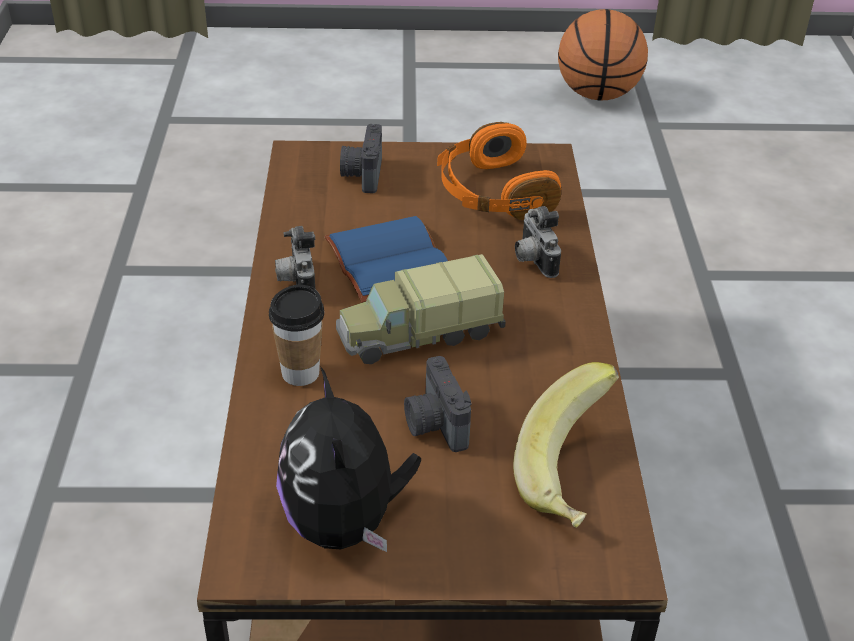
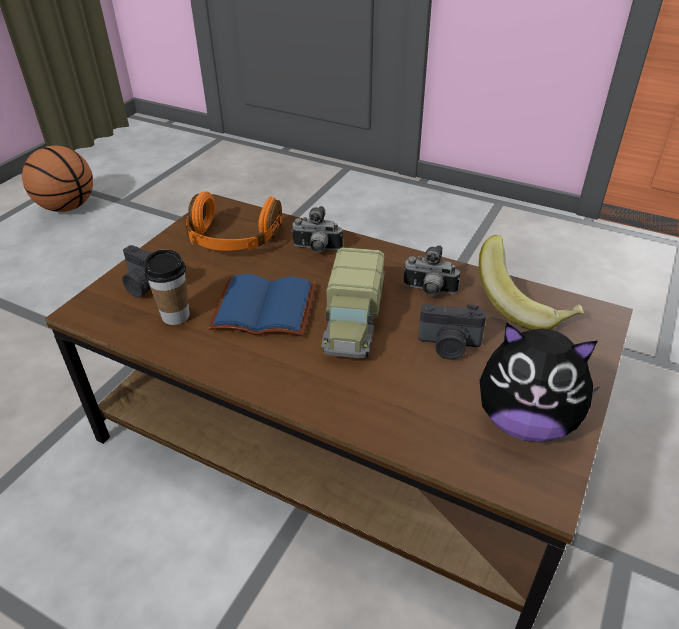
camera: 60 degrees left, 0 degrees up
cup [269,285,324,386] -> cup moved to [144,250,190,325]
camera [275,226,315,288] -> camera moved to [403,245,460,296]

